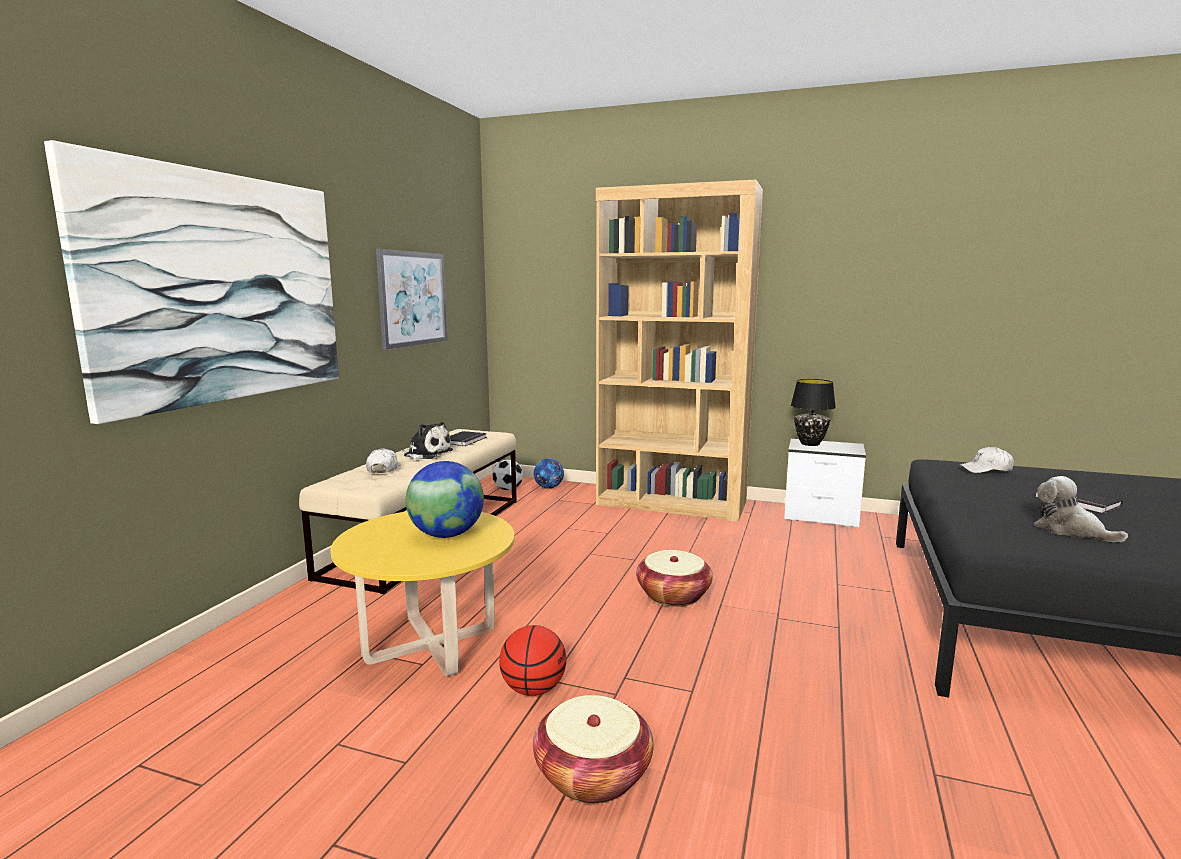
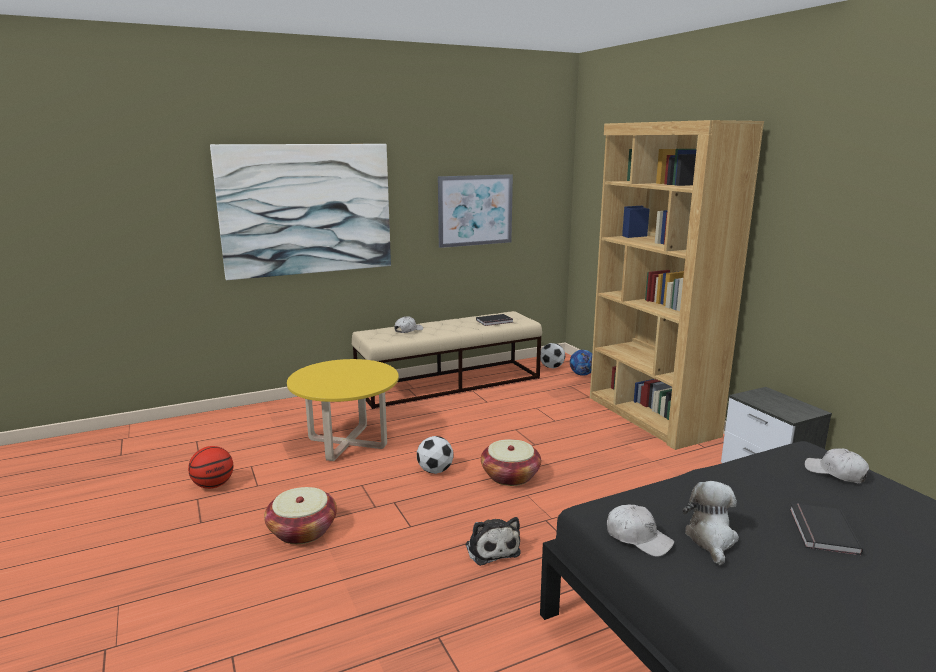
camera: 45 degrees right, 5 degrees up
plush toy [399,422,453,459] -> plush toy moved to [465,517,520,566]
globe [406,461,484,538] -> none
basketball [499,625,566,696] -> basketball moved to [188,446,233,489]
black table lamp [791,379,836,446] -> none
none -> football [417,436,453,474]
none -> white cap [607,504,674,557]

